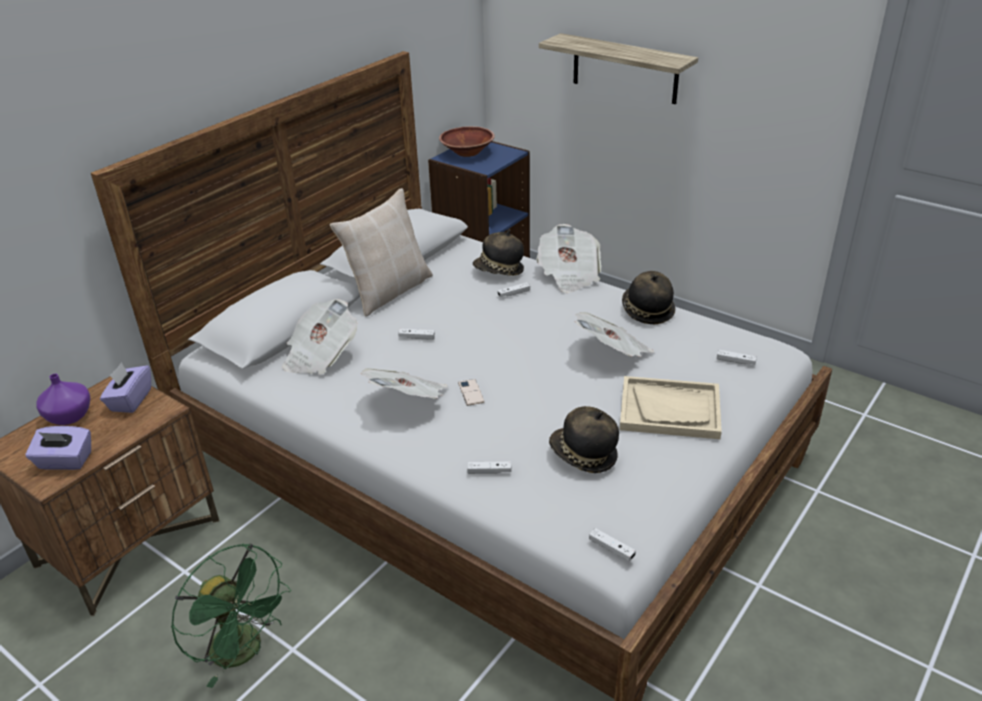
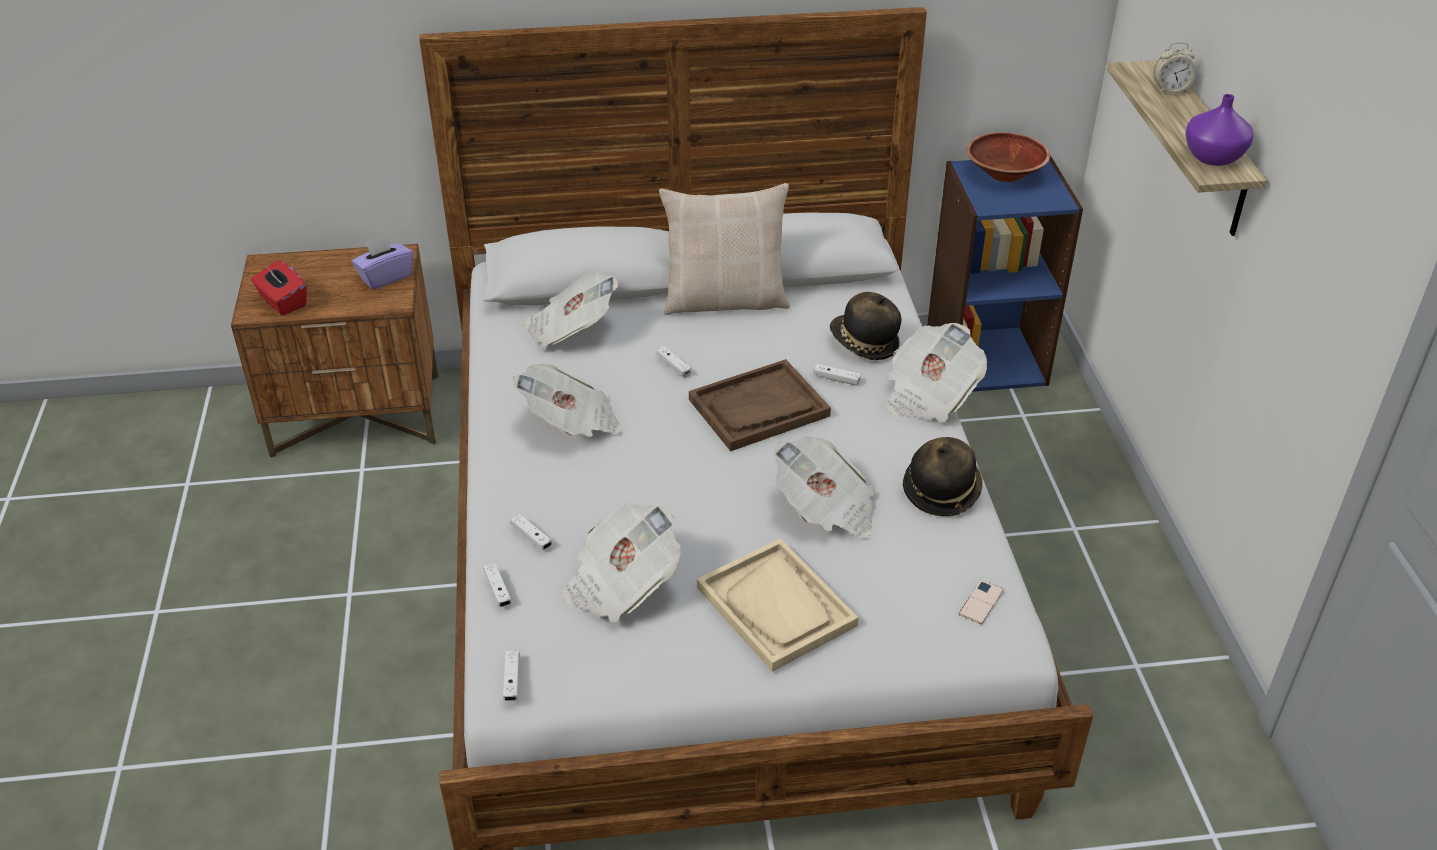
camera: 45 degrees right, 5 degrees up
purple tissue box [25,426,91,470] -> red tissue box [251,260,307,315]
purple vase [36,374,91,425] -> purple vase moved to [1185,94,1254,166]
green fan [171,543,291,688] -> none
phone [458,379,484,406] -> phone moved to [958,579,1004,624]
hat [549,406,619,473] -> newspaper [562,502,681,623]
white game controller [717,350,757,365] -> white game controller moved to [483,563,512,607]
none -> brown tray [689,359,831,451]
none -> alarm clock [1154,42,1196,93]

